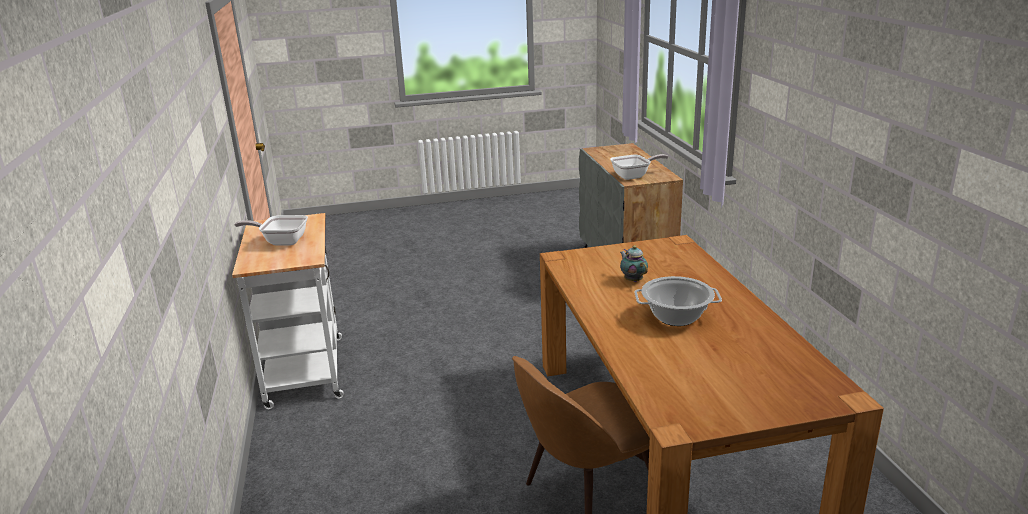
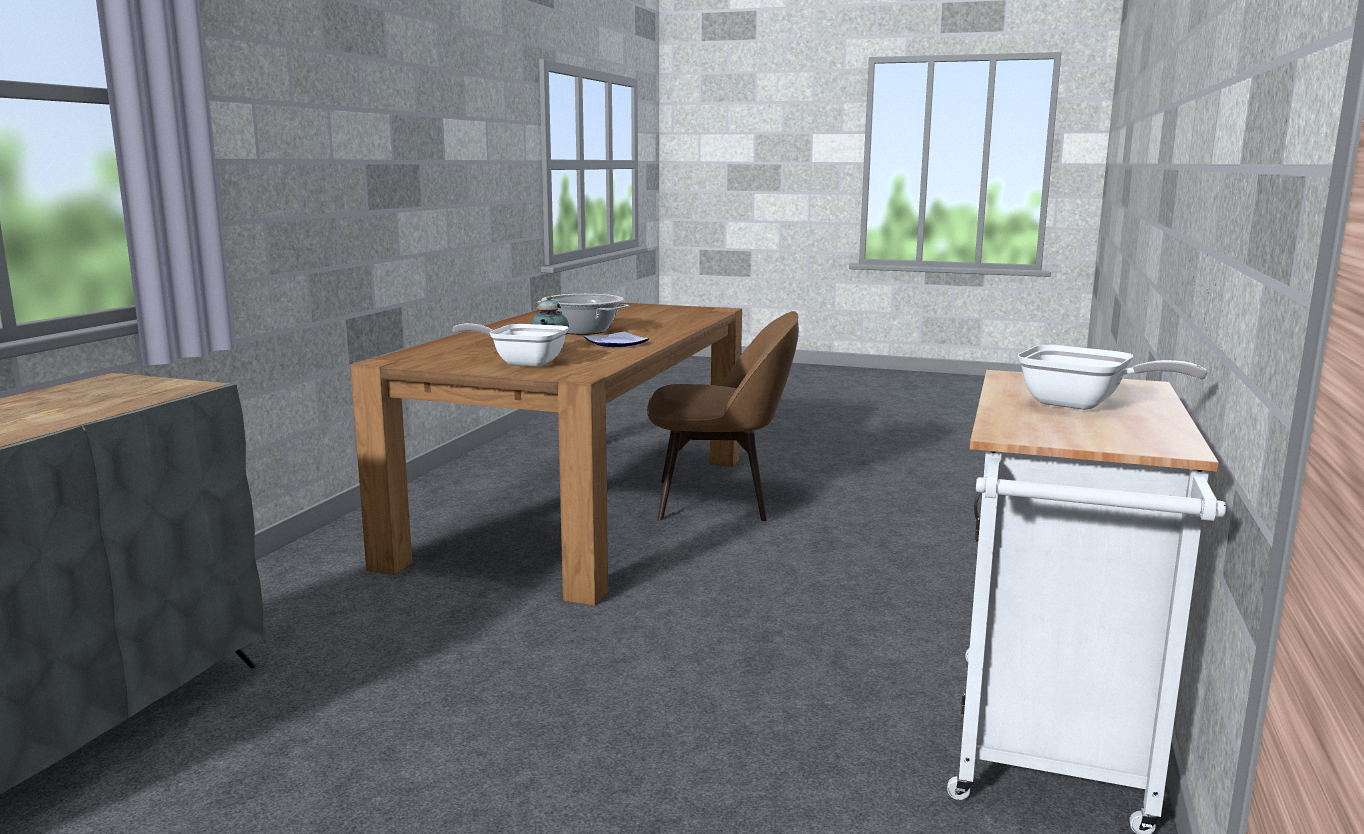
camera: 150 degrees left, 10 degrees down
frying pan [610,154,668,180] -> frying pan moved to [452,323,569,367]
none -> plate [584,332,649,347]

